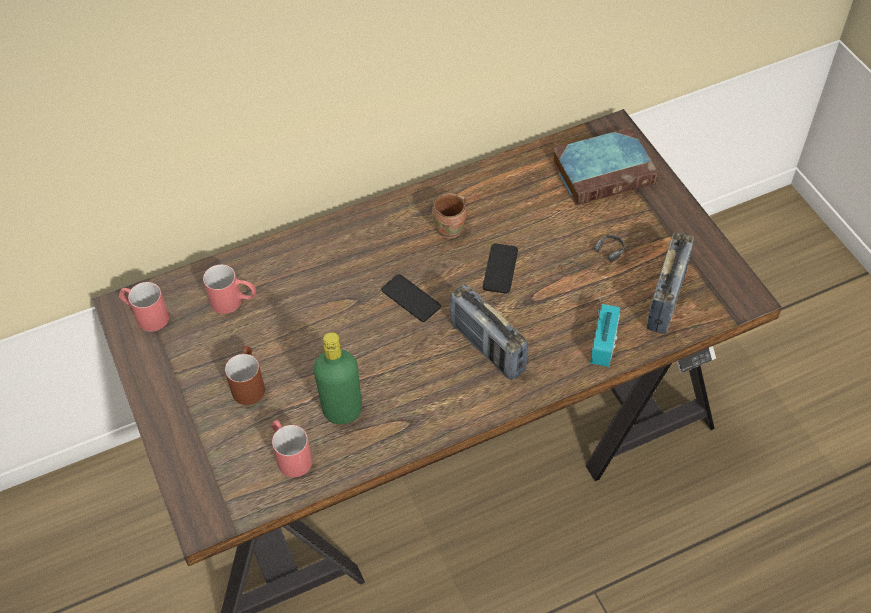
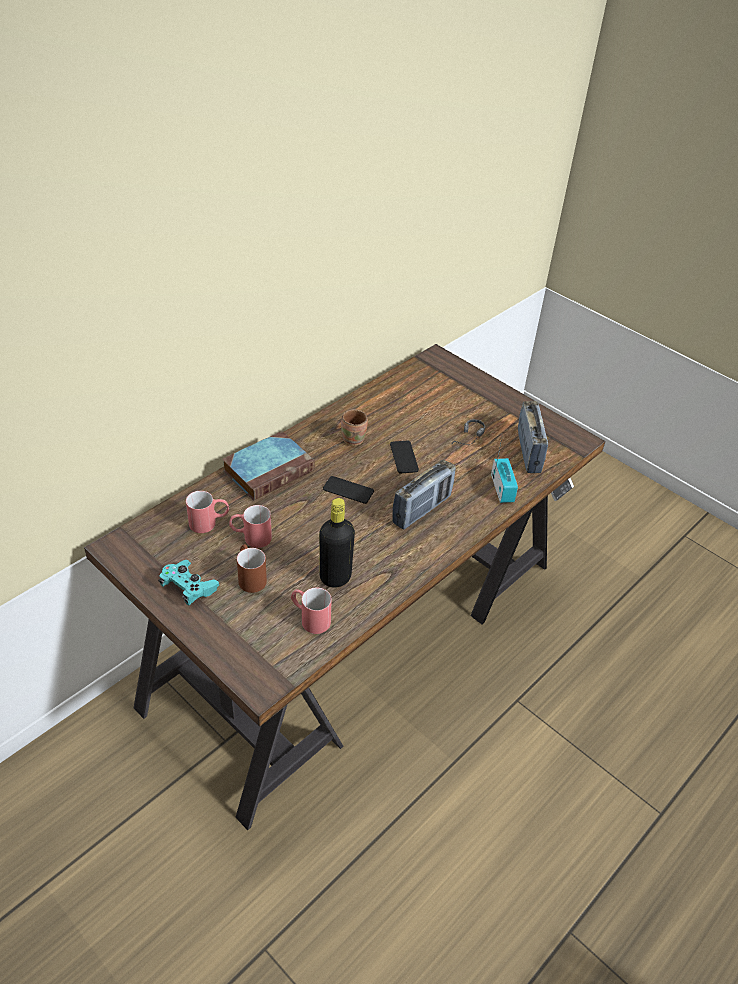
camera: 25 degrees left, 10 degrees down
red mug [119,282,169,332] -> red mug moved to [229,505,272,548]
green bottle [314,332,362,424] -> black bottle [319,498,355,588]
radio [450,284,528,380] -> radio turned 75 degrees counterclockwise [392,460,456,530]
book [552,127,658,205] -> book moved to [222,431,314,501]
none -> turquoise game controller [158,560,219,605]

